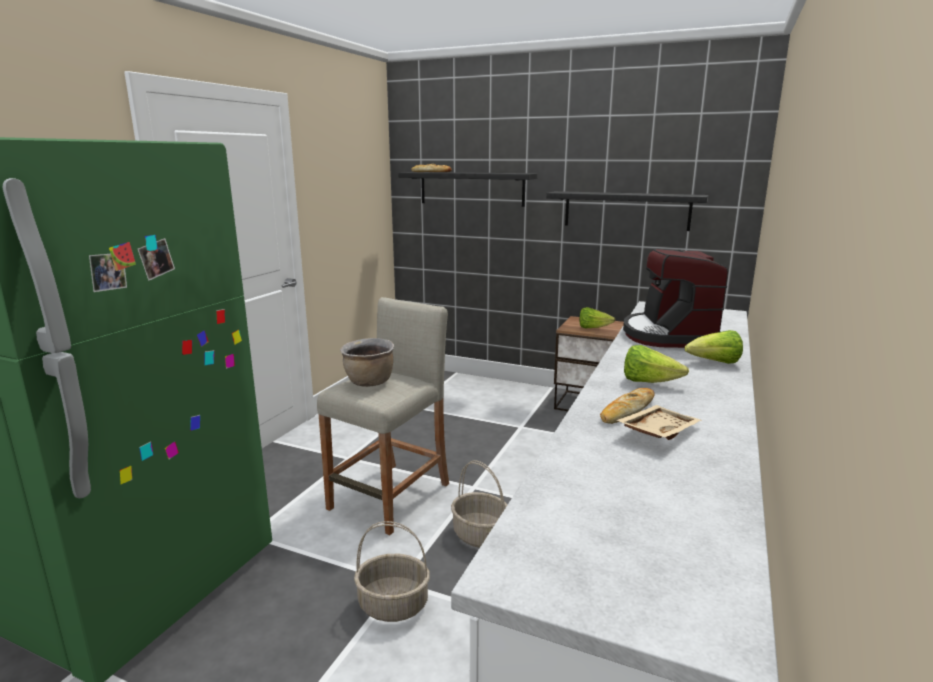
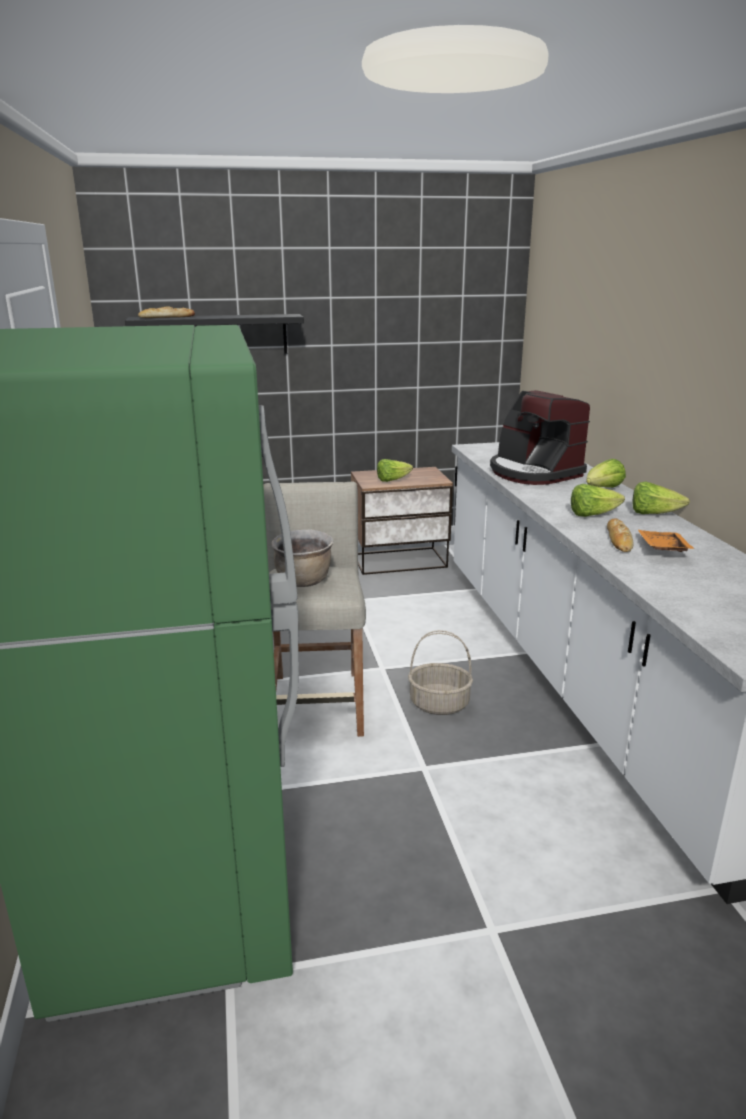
camera: 35 degrees left, 5 degrees up
basket [354,521,430,622] -> none
black shelf [547,191,708,231] -> none
beige tray [616,405,702,440] -> orange tray [638,530,695,552]
none -> lettuce [633,482,690,514]

